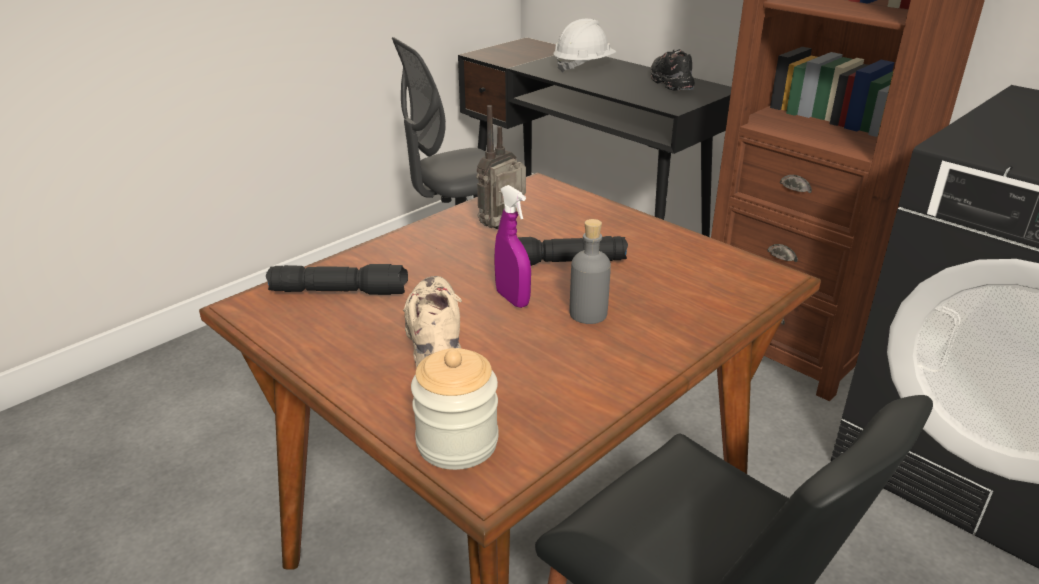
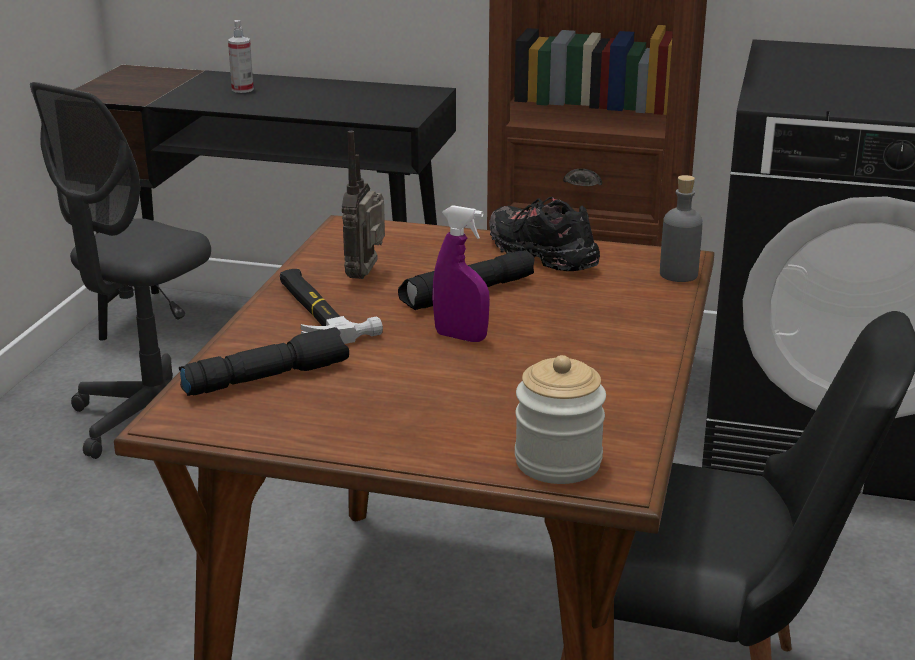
camera: 30 degrees left, 5 degrees down
beige shoe [403,276,462,368] -> none
white hard hat [554,19,616,73] -> spray bottle [228,20,254,93]
grey bottle [570,219,611,324] -> grey bottle moved to [660,175,703,282]
black shoe [651,49,695,90] -> black shoe moved to [489,197,600,271]
none -> hammer [280,269,383,344]

